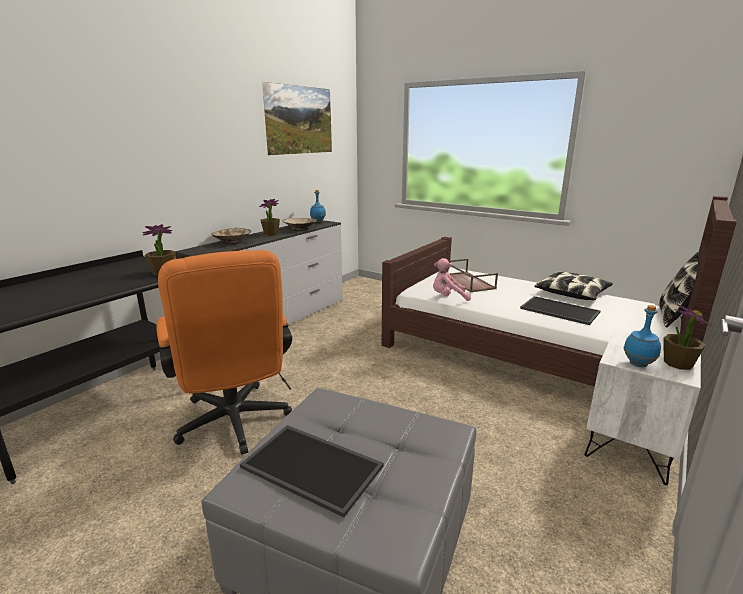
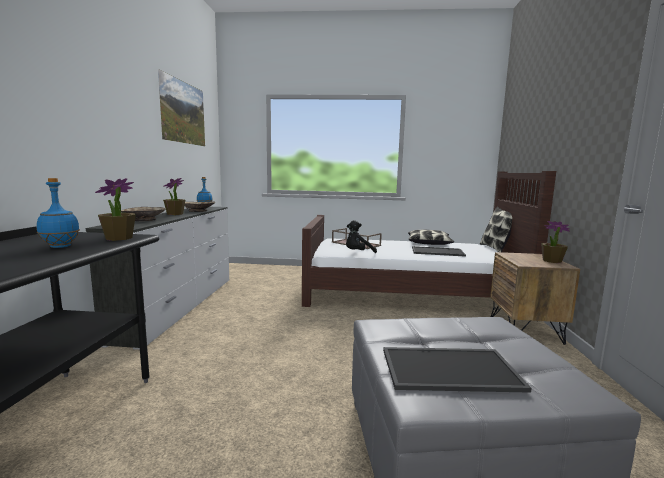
camera: 30 degrees left, 10 degrees down
orange office chair [157,250,292,455] -> none
pink plush toy [433,258,471,301] -> black plush toy [346,220,377,253]
white nightstand [584,330,701,485] -> brown nightstand [490,252,580,345]
blue bottle [623,305,661,367] -> blue bottle moved to [36,178,80,248]

